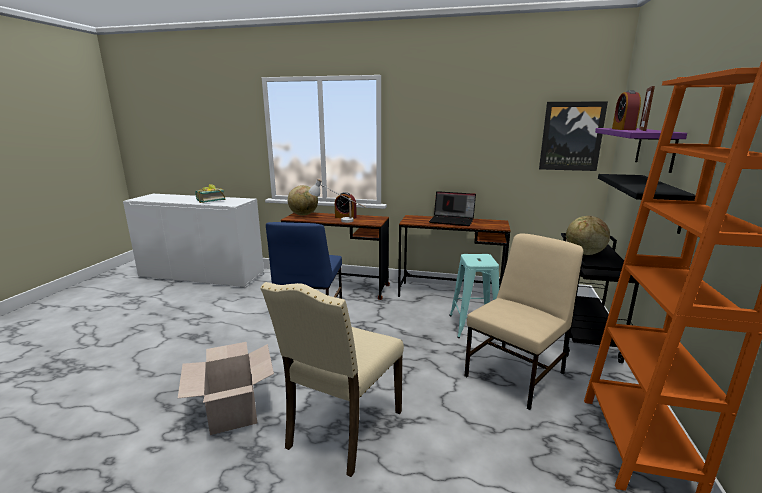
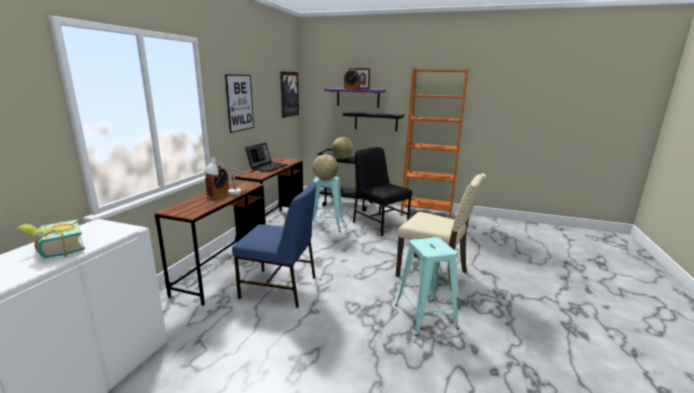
camera: 85 degrees left, 0 degrees up
cardboard box [178,342,274,435] -> turquoise stool [395,237,459,336]
globe [288,185,318,216] -> globe moved to [313,154,338,180]
beige chair [465,233,583,410] -> black chair [353,147,412,236]
none -> picture [225,74,254,133]

